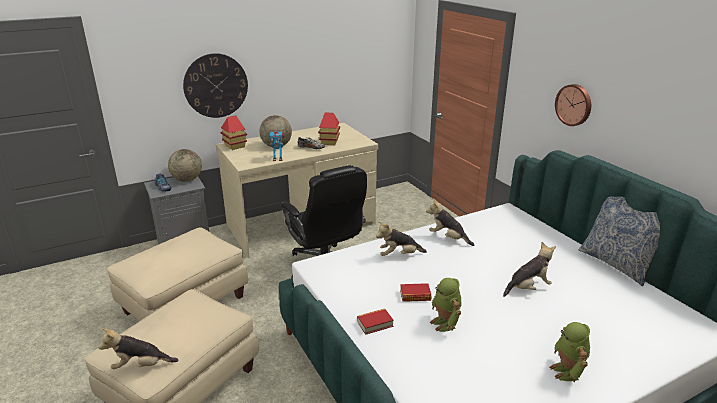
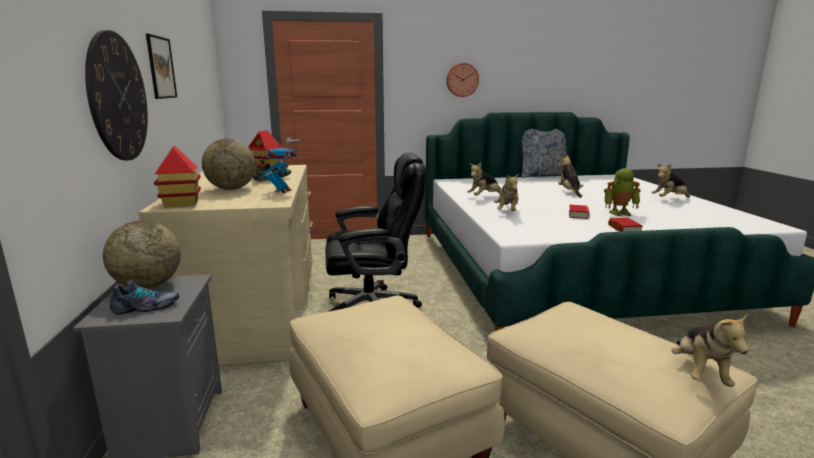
camera: 70 degrees left, 10 degrees down
toy robot [549,322,590,382] -> plush toy [651,164,690,197]
none -> picture [146,34,177,99]

